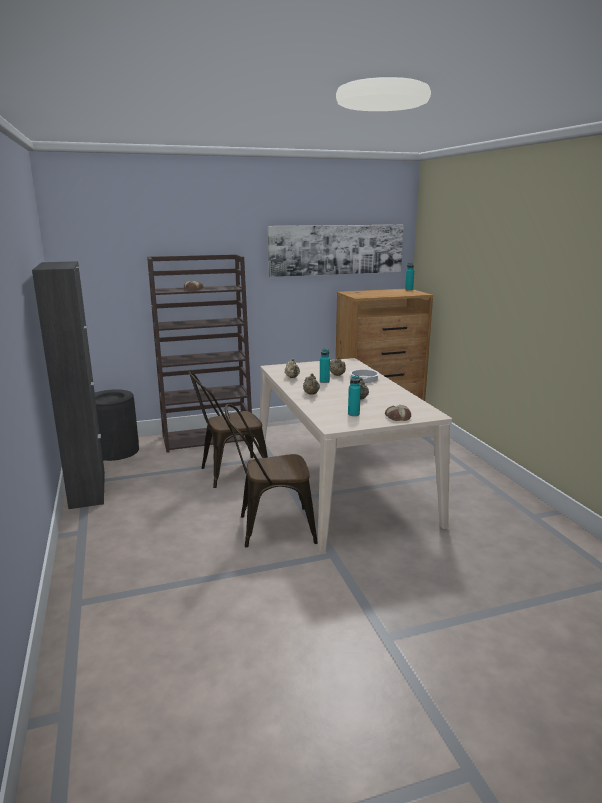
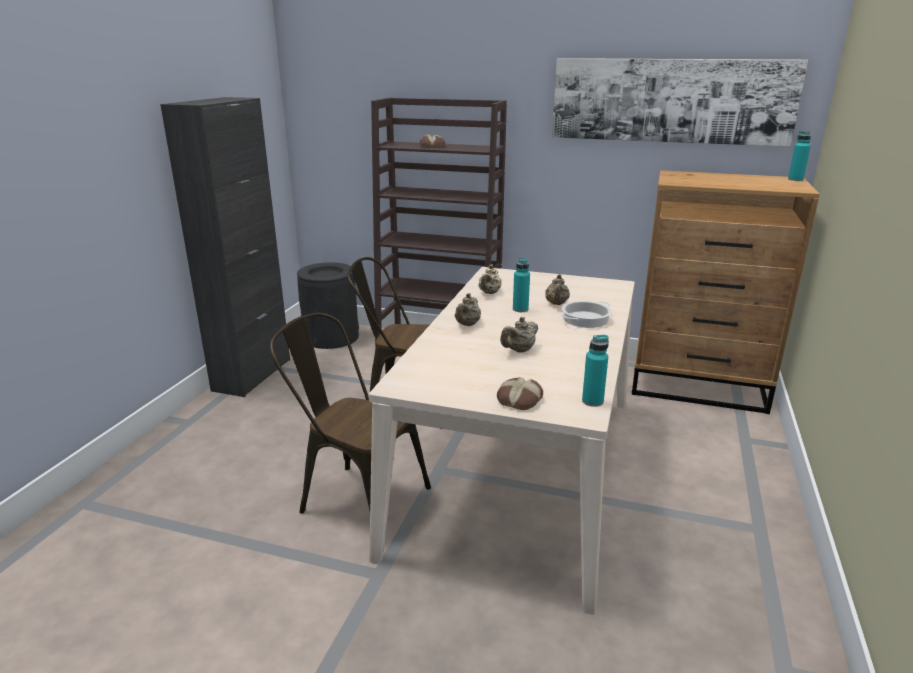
camera: 35 degrees right, 5 degrees up
turquoise bottle [348,375,361,416] -> turquoise bottle moved to [582,335,609,407]

